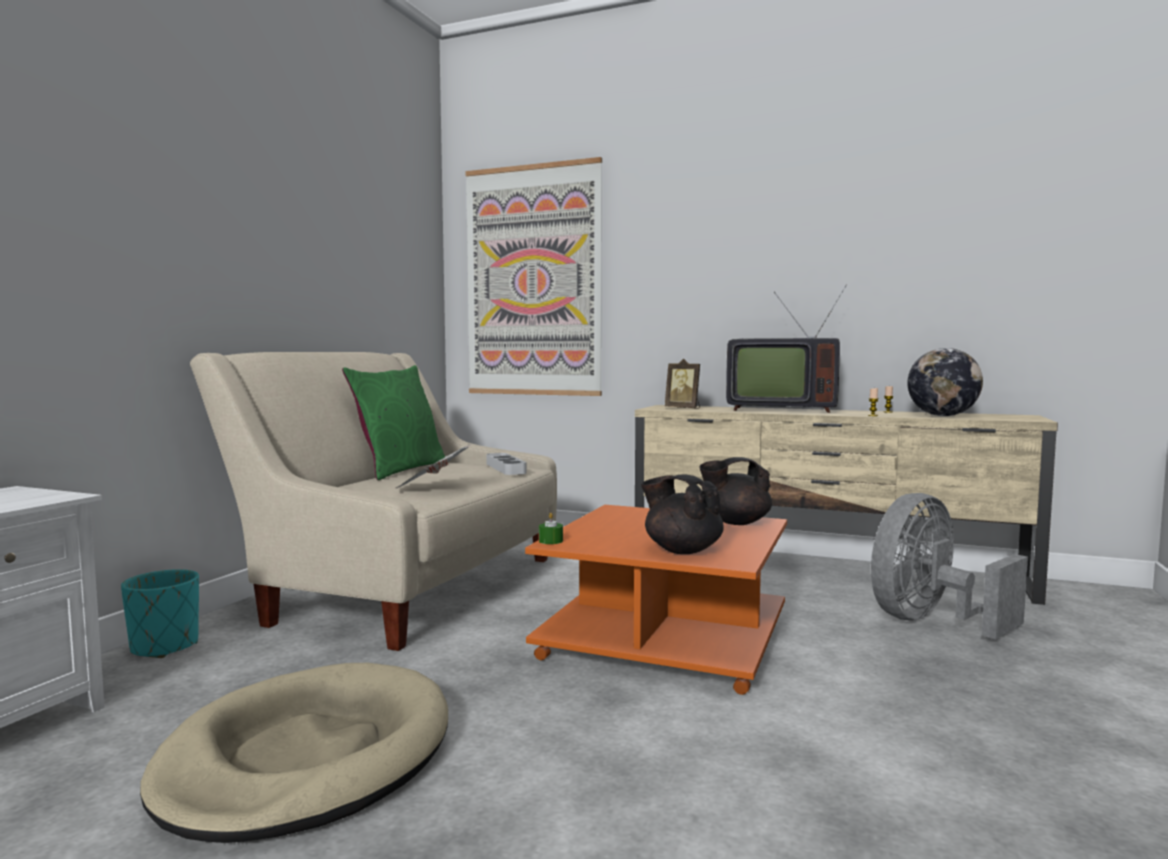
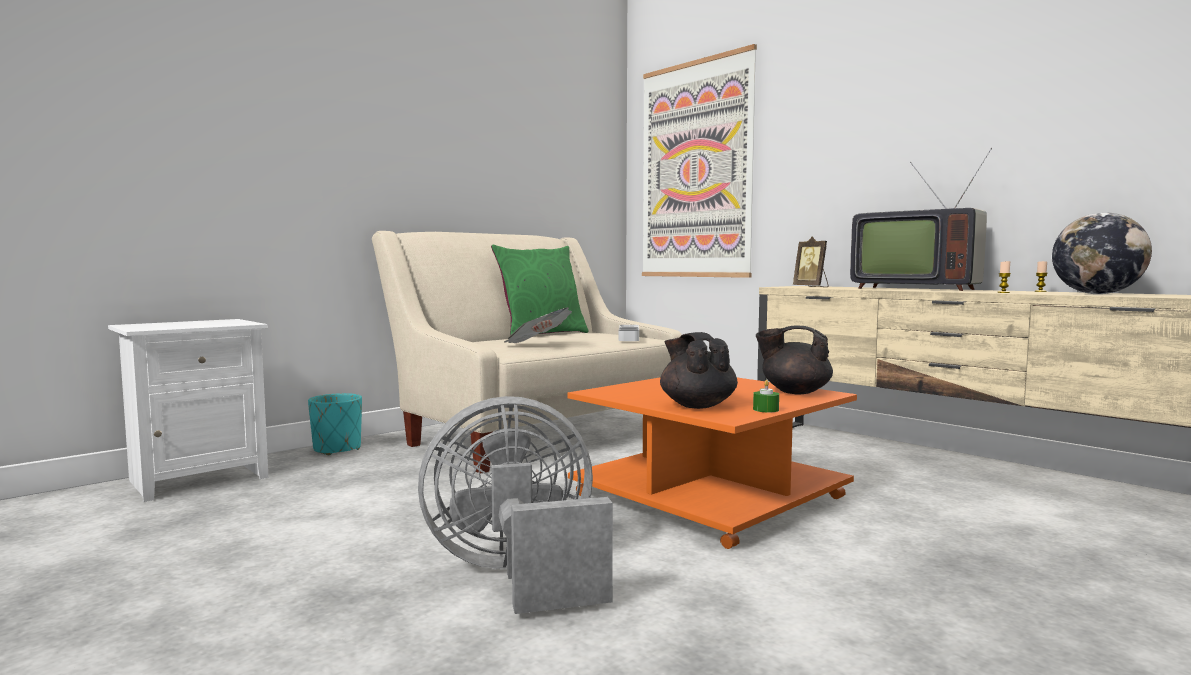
camera: 25 degrees right, 0 degrees up
beige dog bed [140,663,448,843] -> none
green candle [539,513,563,544] -> green candle moved to [753,380,779,412]
grey fan [871,493,1028,639] -> grey fan moved to [418,396,613,614]

